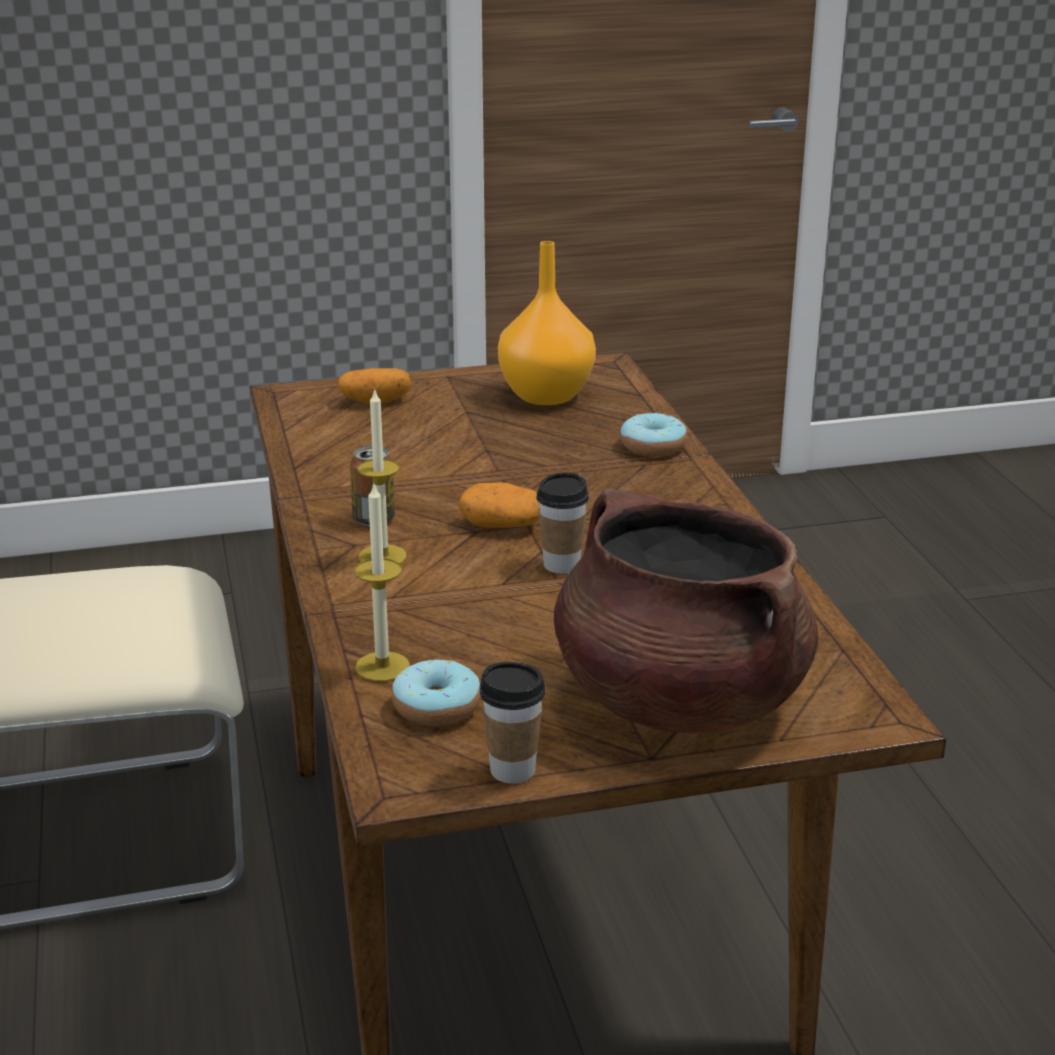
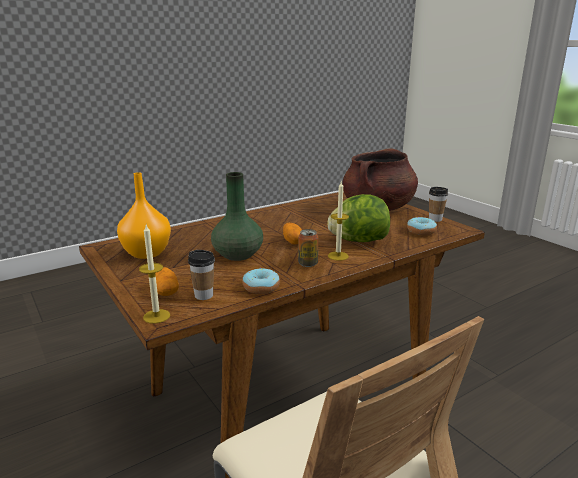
camera: 110 degrees left, 5 degrees down
candle [354,482,410,682] -> candle moved to [139,225,170,324]
cup [536,473,589,574] -> cup moved to [188,250,215,300]
donut [621,413,687,457] -> donut moved to [242,268,280,294]
none -> green vase [211,172,263,261]
none -> lettuce [327,194,390,242]

